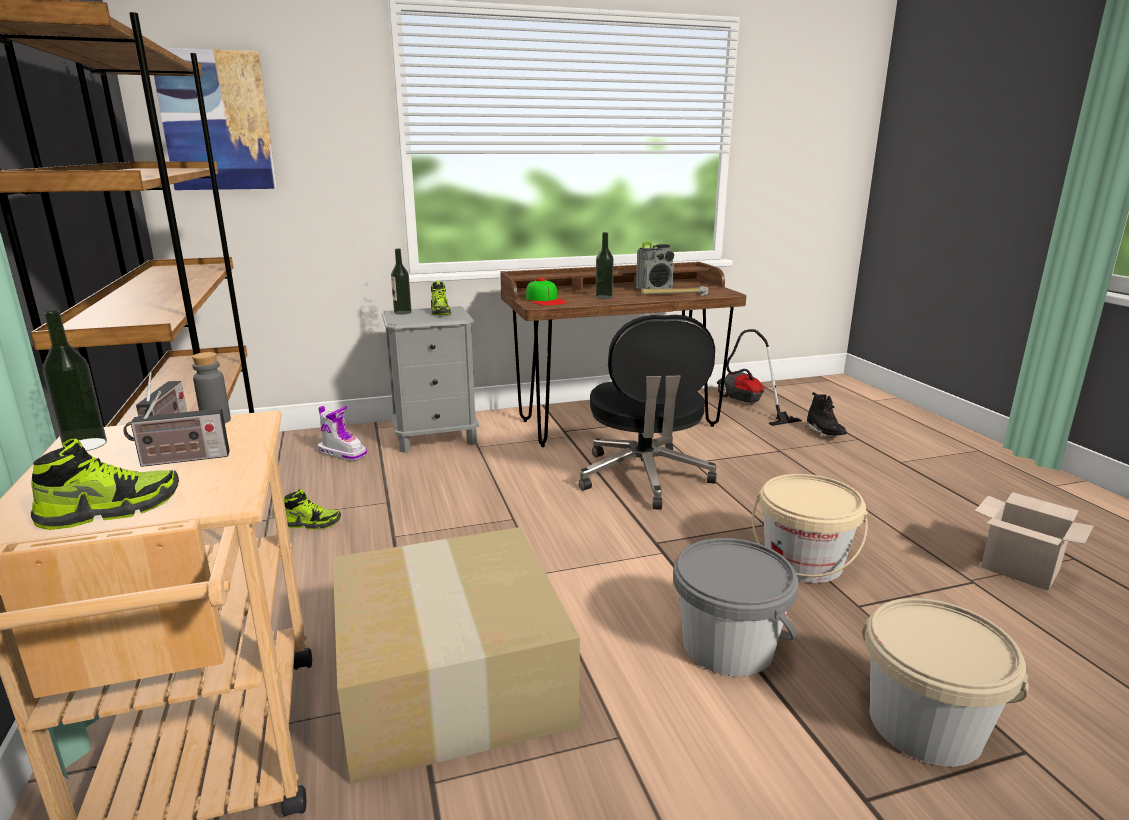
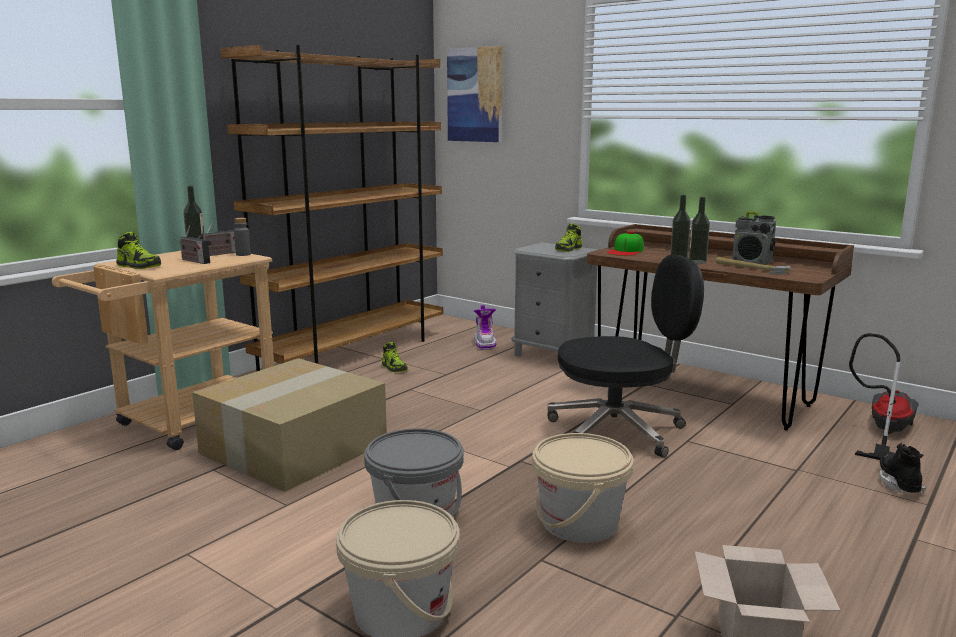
camera: 55 degrees right, 5 degrees down
bottle [391,249,412,315] -> bottle moved to [689,197,710,264]
black office chair [579,315,717,510] -> black office chair turned 150 degrees counterclockwise [547,254,704,458]
black boot [806,392,847,437] -> black boot turned 150 degrees clockwise [879,442,926,494]

